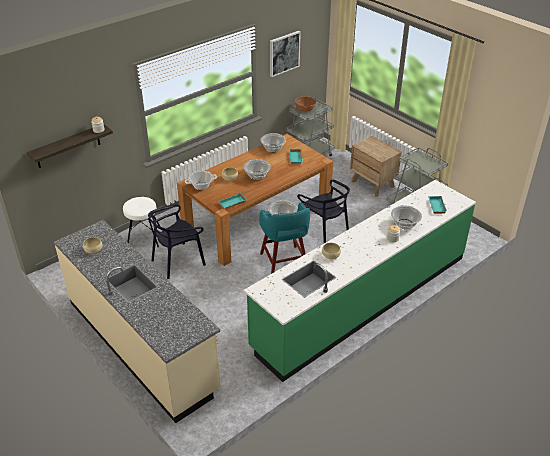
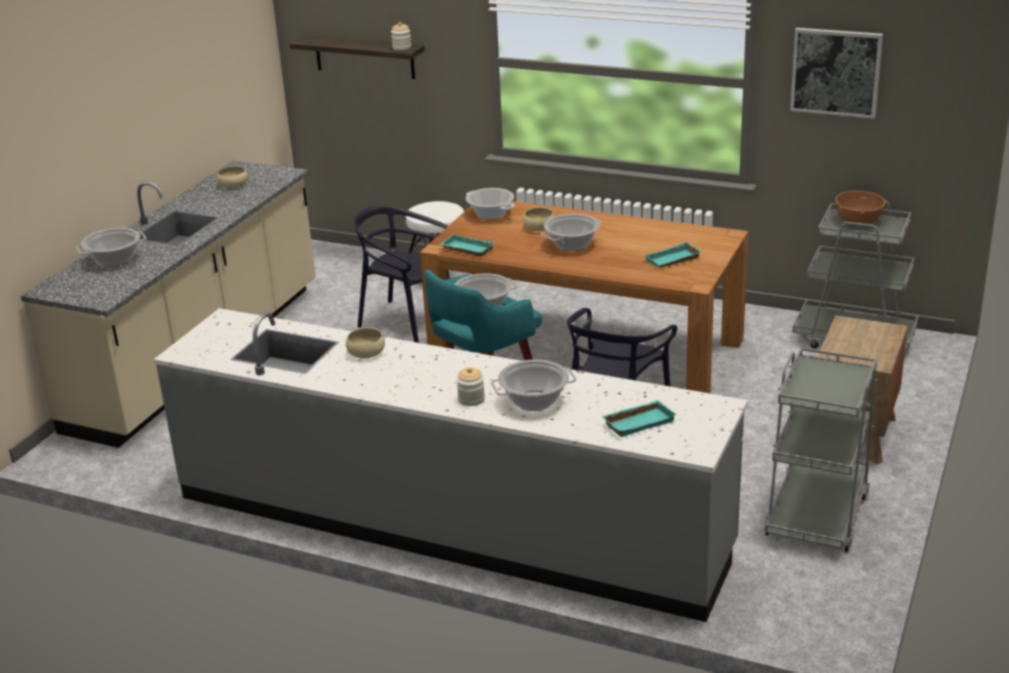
camera: 65 degrees right, 10 degrees down
green counter [244,180,476,382] -> grey counter [154,308,748,622]
cooking pot [260,133,286,152] -> cooking pot moved to [76,228,147,267]

